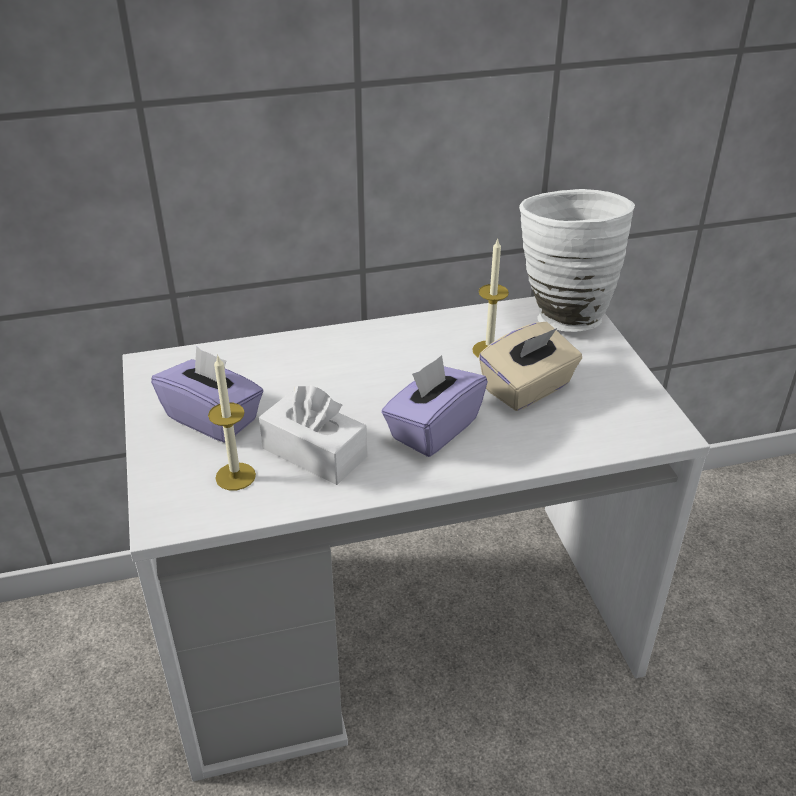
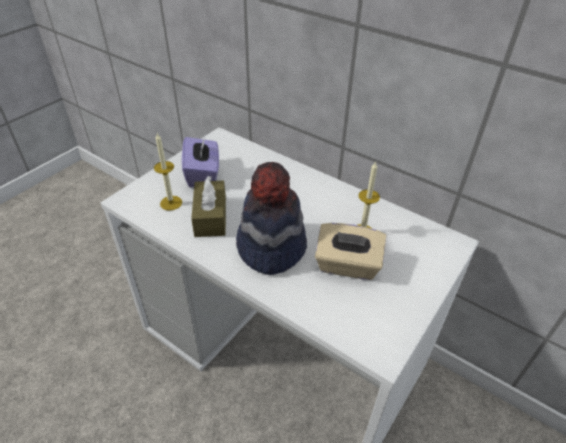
camera: 50 degrees right, 5 degrees up
white tissue box [259,385,367,485] -> brown tissue box [191,176,226,237]
purple tissue box [381,355,488,457] -> hat [236,162,307,275]
white vase [519,189,635,332] -> none

